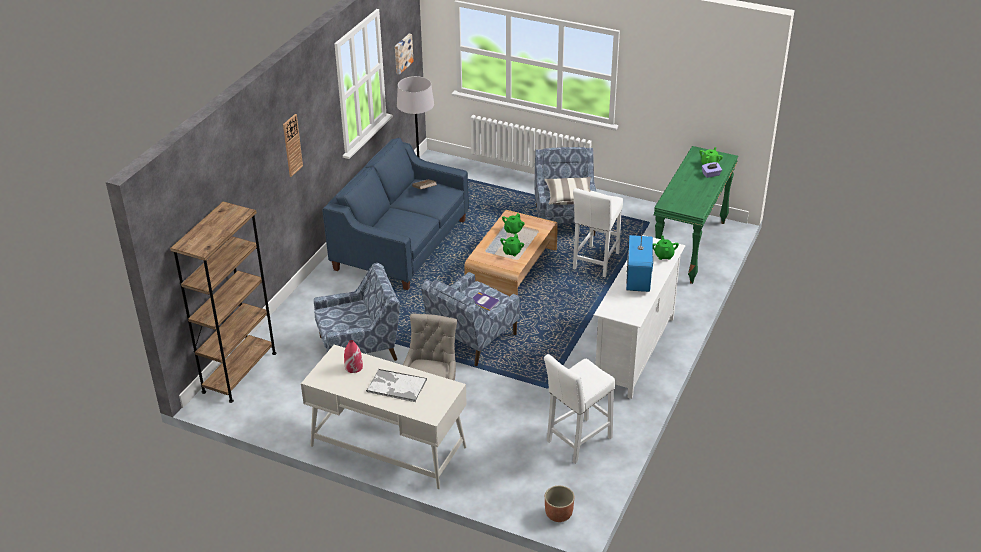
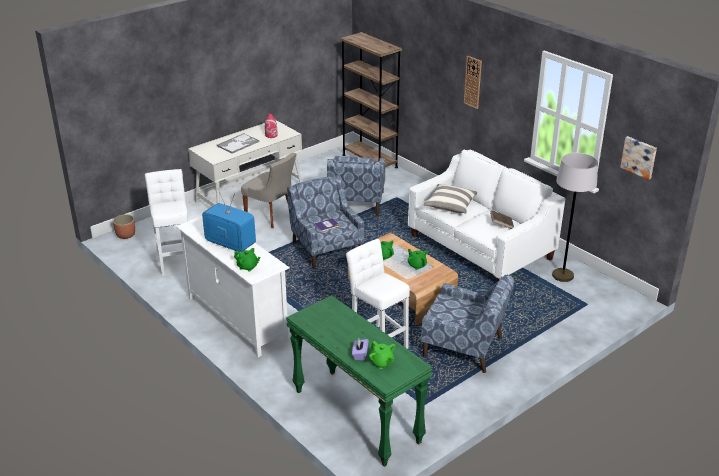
camera: 115 degrees right, 5 degrees down
blue sofa [322,138,469,290] -> white sofa [408,150,565,281]
pillow [545,177,591,205] -> pillow moved to [423,184,477,213]

